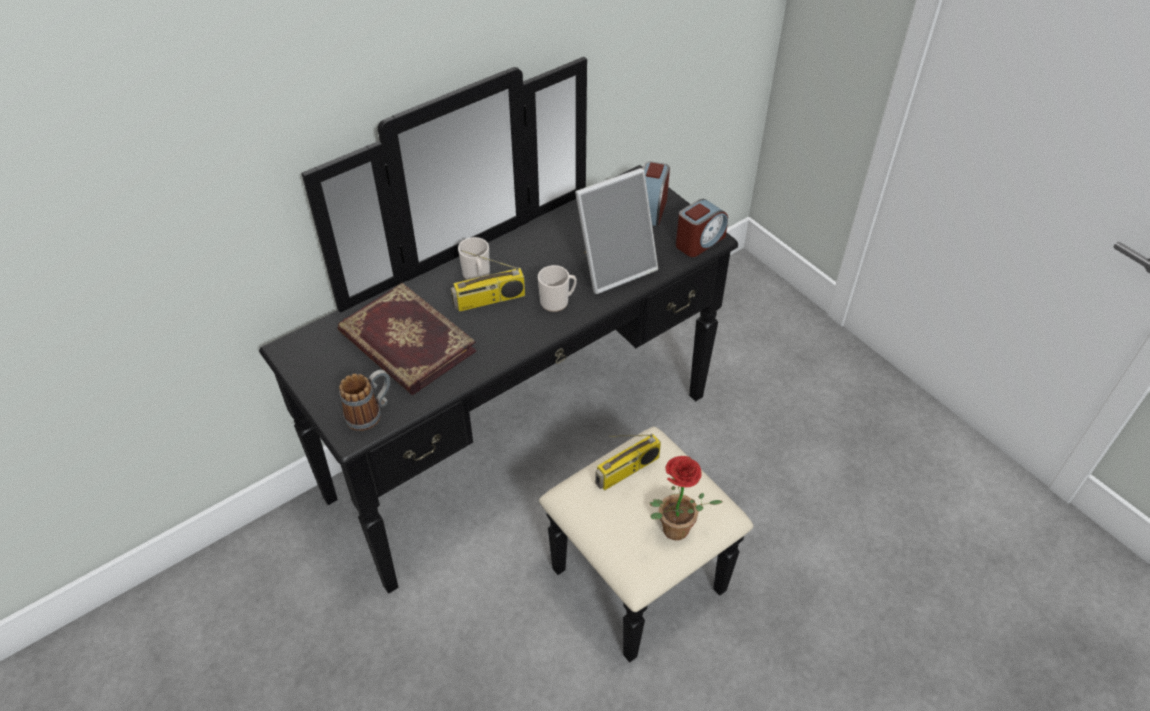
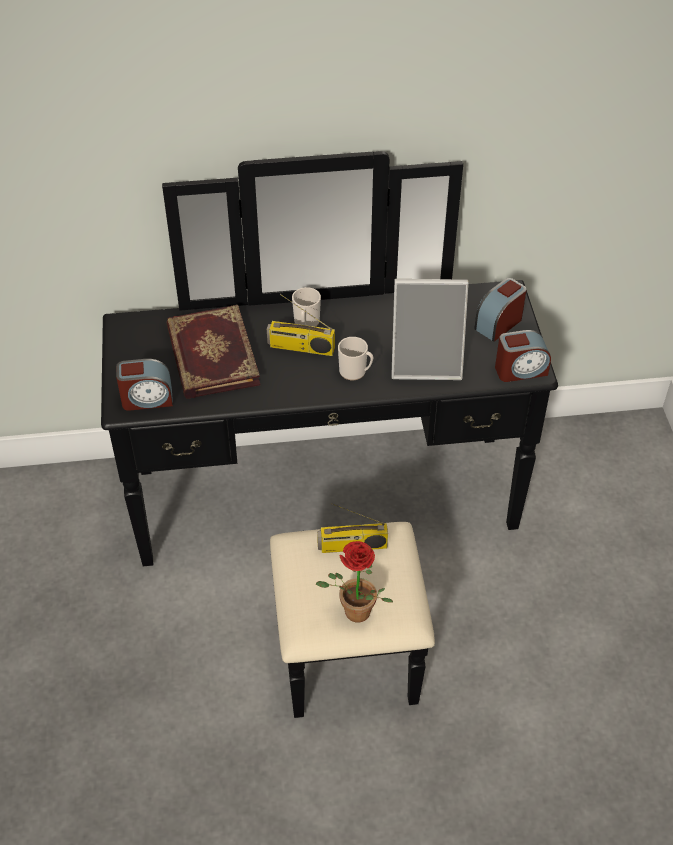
camera: 30 degrees right, 0 degrees up
mug [339,370,390,431] -> alarm clock [116,359,173,411]

